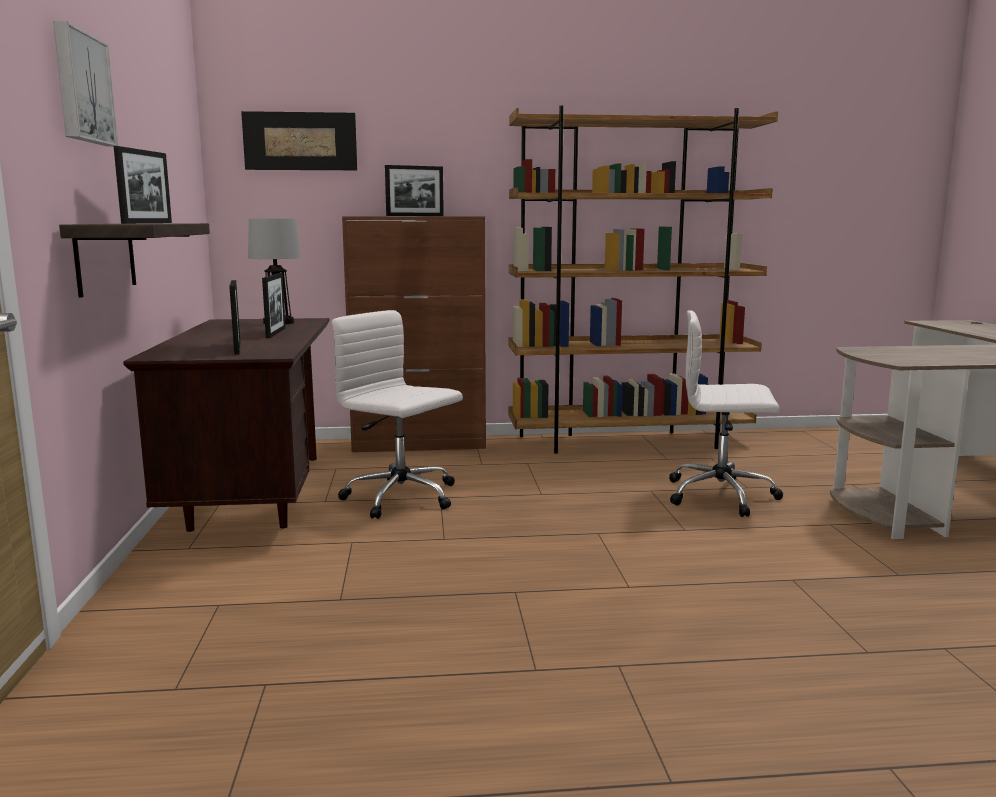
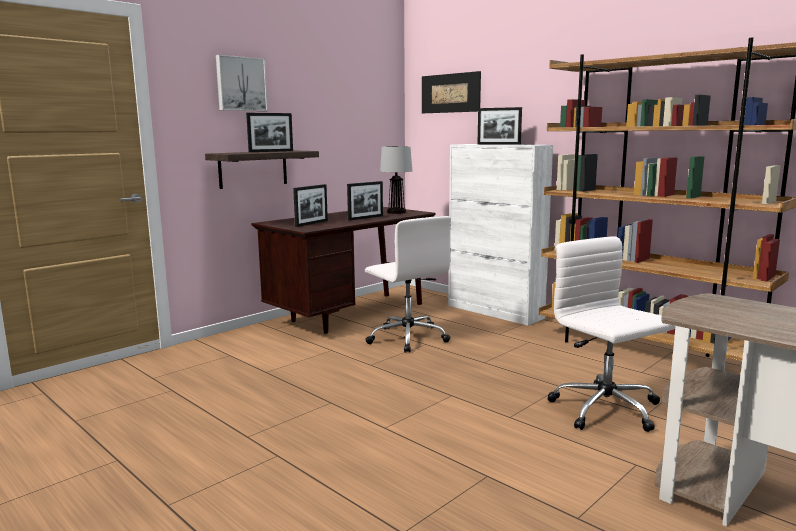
camera: 50 degrees right, 0 degrees up
white office chair [332,310,463,519] -> white office chair turned 150 degrees clockwise [365,216,451,353]
brown cabinet [342,216,486,452] -> white cabinet [448,144,553,325]

